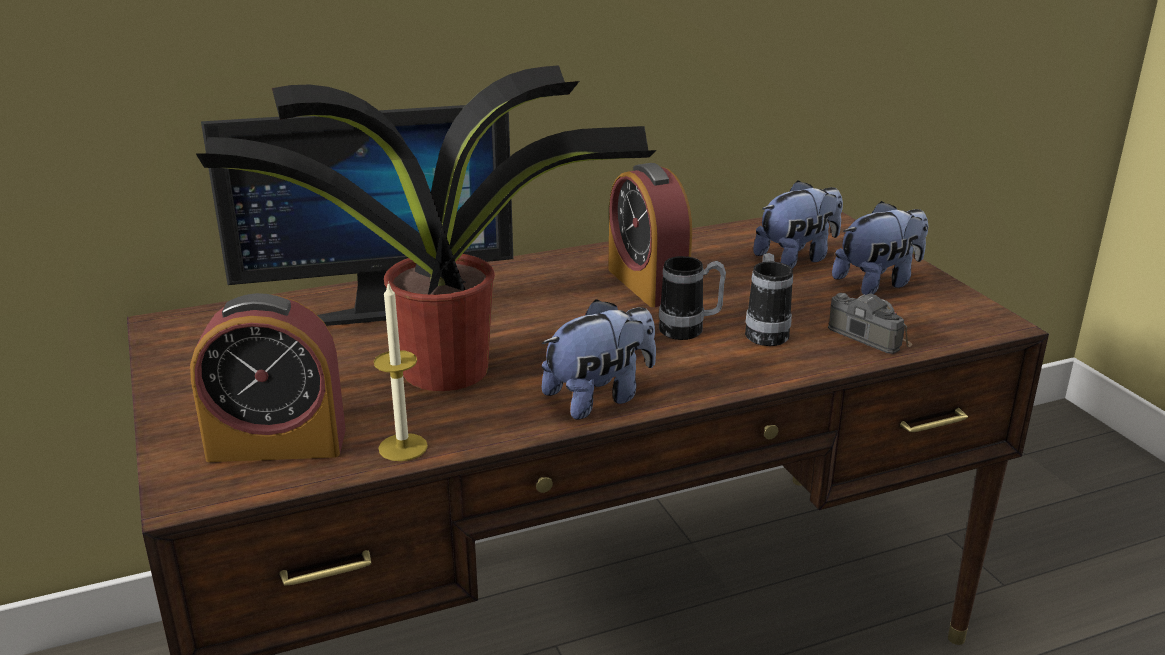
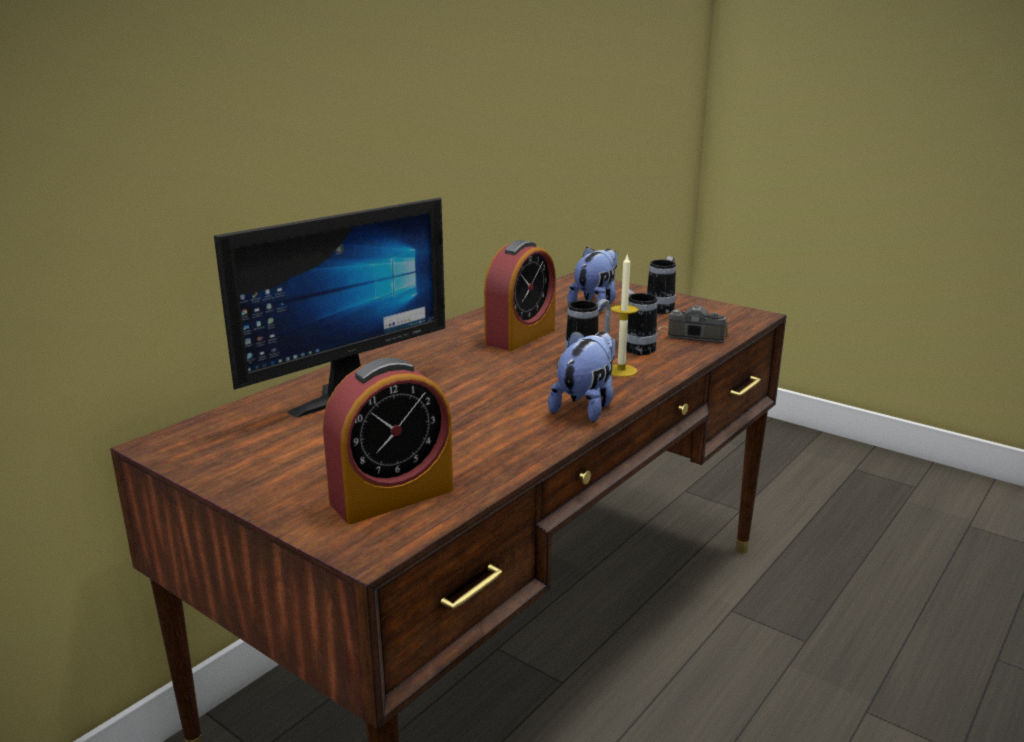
camera: 30 degrees left, 5 degrees down
potted plant [195,65,657,391] -> none
candle [374,281,428,461] -> candle moved to [610,255,639,377]
alarm clock [608,163,692,307] -> alarm clock turned 90 degrees counterclockwise [484,240,556,351]
plush toy [832,201,928,295] -> mug [646,256,676,314]

